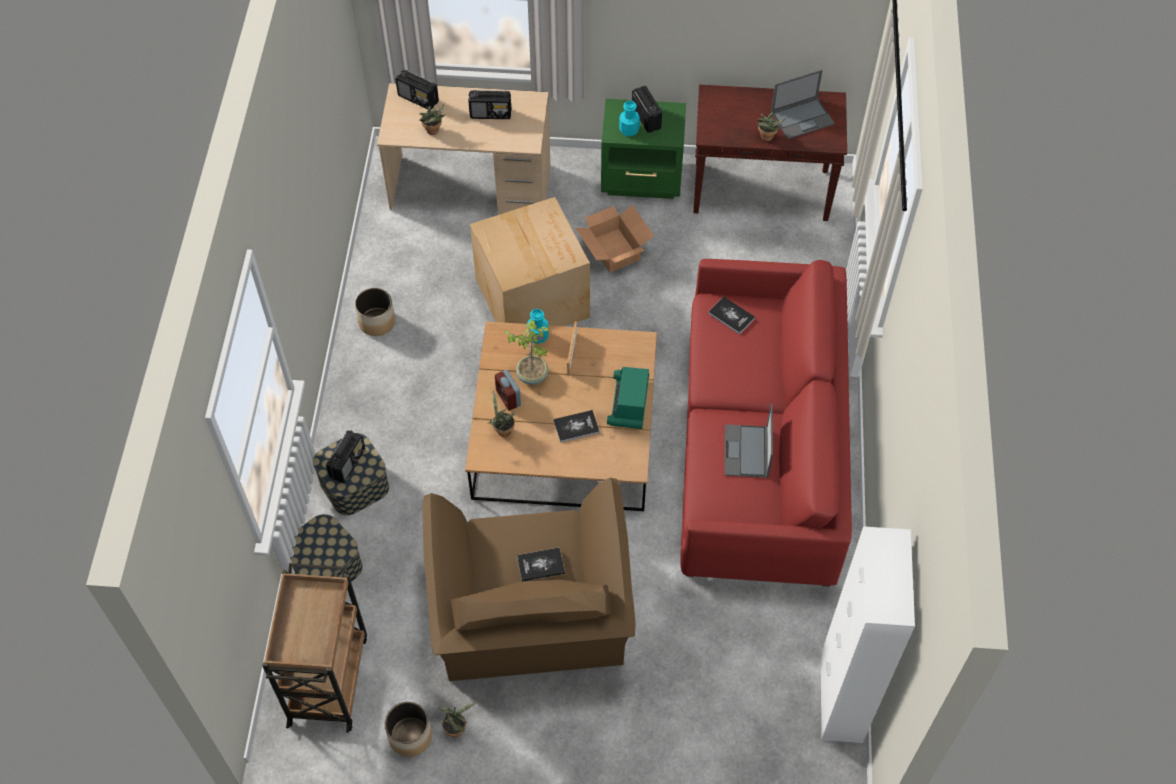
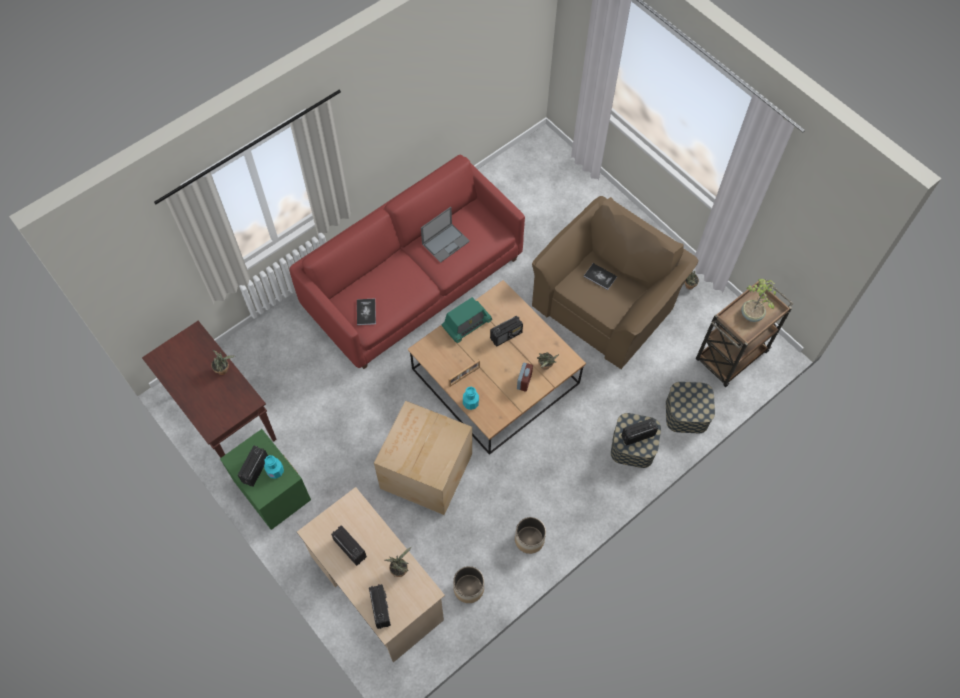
camera: 135 degrees left, 5 degrees up
planter [385,702,432,757] -> planter moved to [453,566,484,603]
potted plant [505,320,549,385] -> potted plant moved to [741,279,776,322]
book [553,410,600,443] -> radio [490,316,523,347]
cardboard box [575,205,654,272] -> none
laptop [771,70,835,139] -> none
white cabinet [821,526,915,743] -> none

